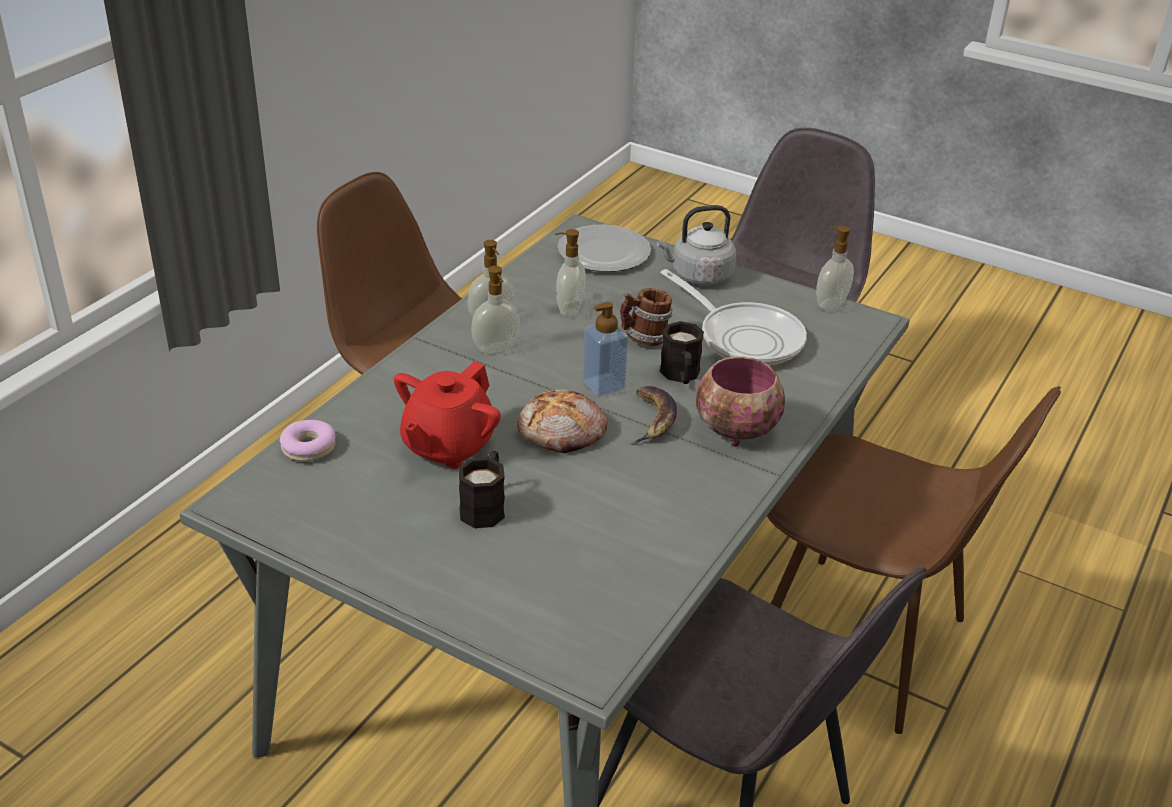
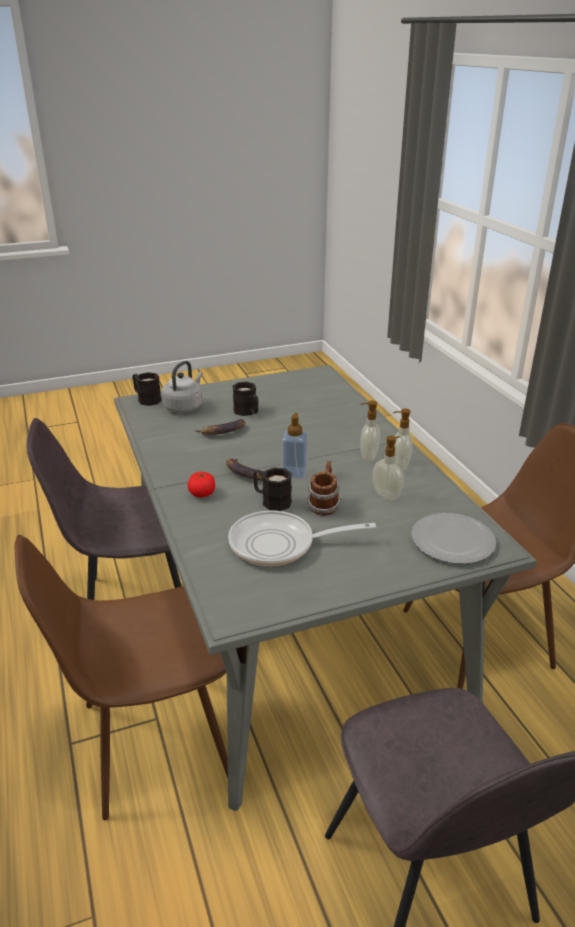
camera: 130 degrees right, 5 degrees down
donut [280,420,335,462] -> none
red teapot [394,361,501,469] -> none
bread [517,389,608,454] -> none
grey kettle [656,205,736,285] -> grey kettle moved to [161,361,202,413]
bowl [696,356,785,446] -> tomato [188,471,215,497]
soap dispenser [816,226,854,311] -> none
none -> black mug [133,372,161,406]
none -> banana [195,419,245,435]

